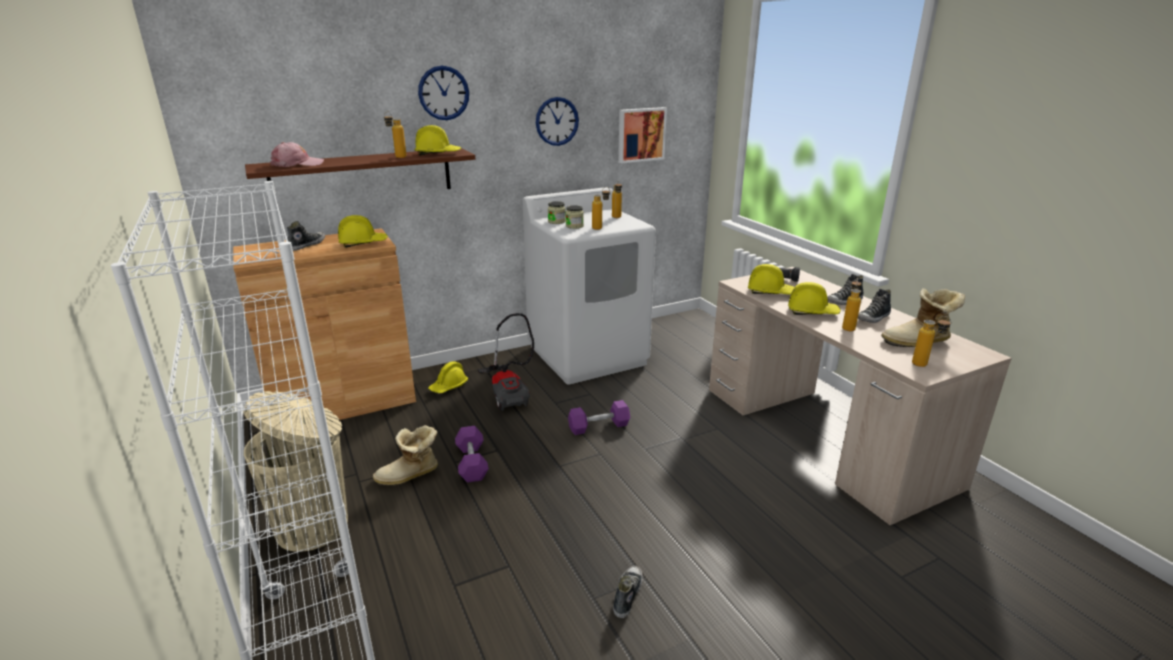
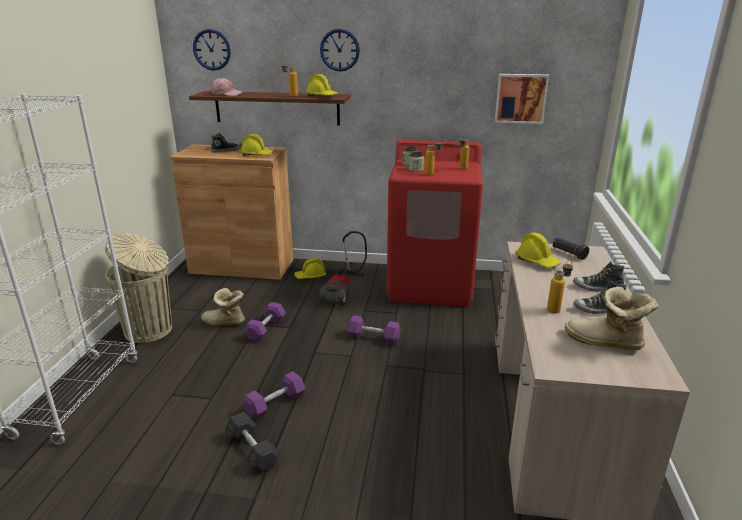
camera: 35 degrees right, 0 degrees up
white washing machine [523,187,656,385] -> red washing machine [387,140,483,307]
wall clock [536,97,579,146] -> wall clock moved to [193,29,231,71]
shoe [613,566,643,618] -> grey dumbbell [225,412,280,473]
yellow hard hat [788,282,841,315] -> none
bottle [912,316,951,367] -> none
none -> purple dumbbell [243,371,305,420]

